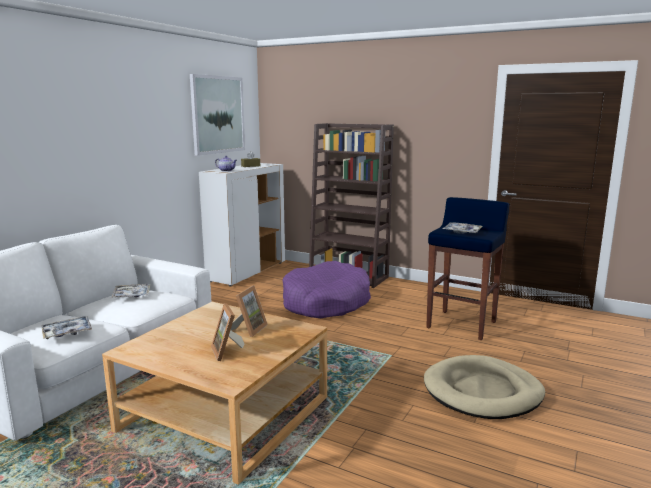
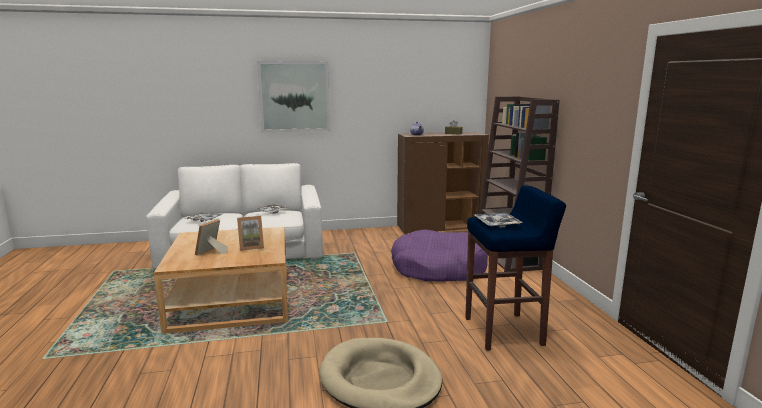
camera: 50 degrees right, 0 degrees up
picture [190,74,245,156] -> picture moved to [257,61,330,132]
white cabinet [199,163,285,287] -> brown cabinet [397,132,489,234]

